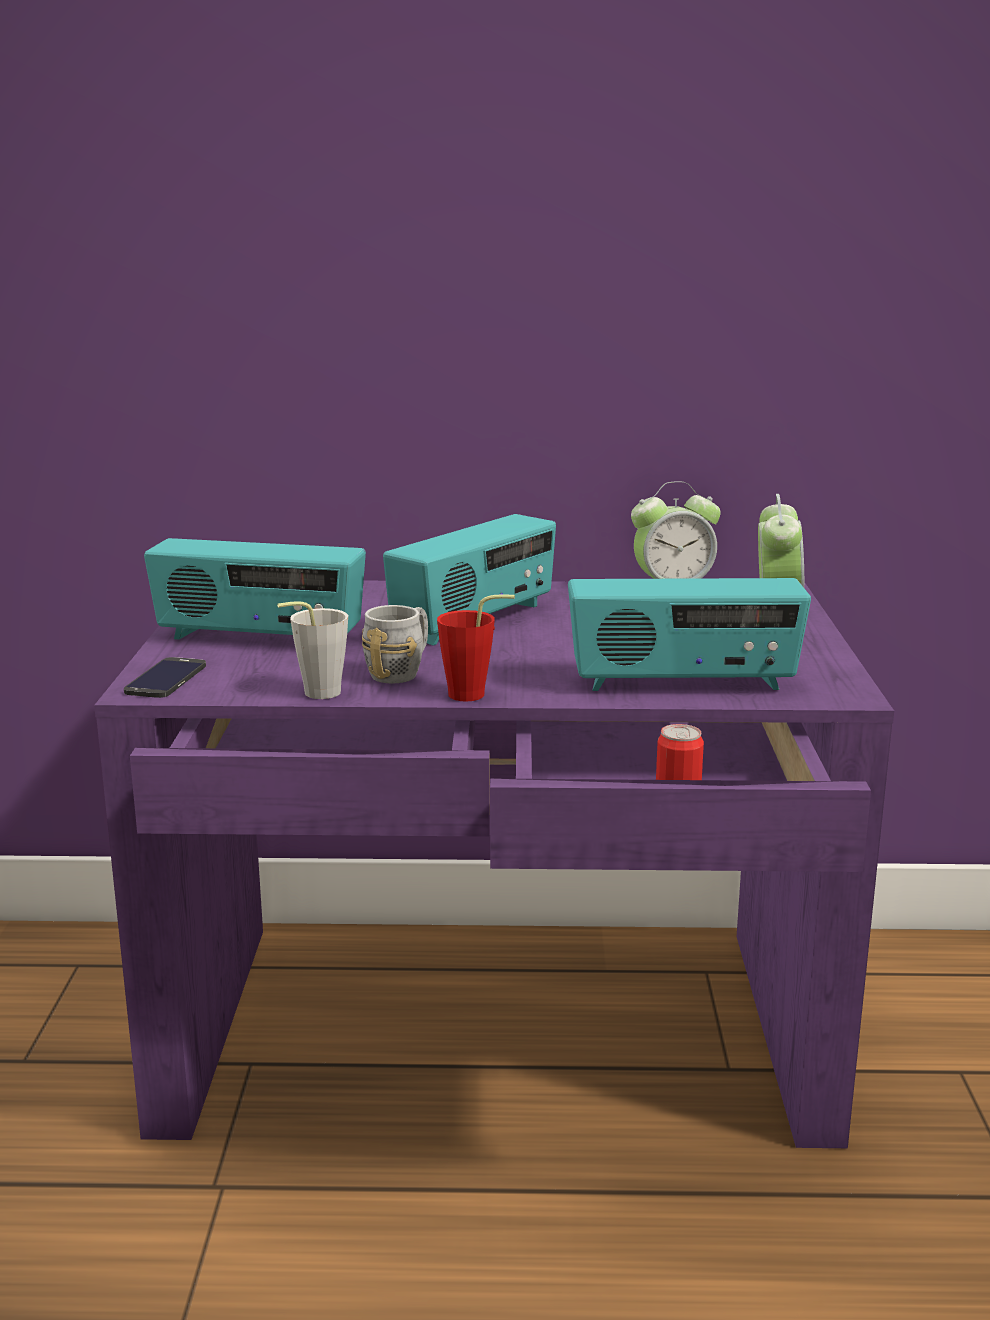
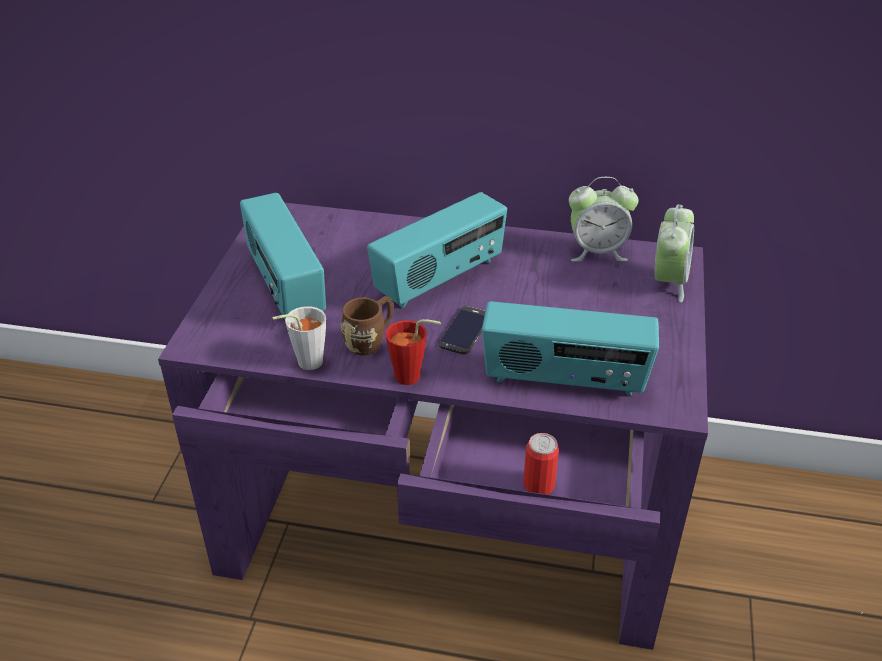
camera: 10 degrees right, 20 degrees up
phone [124,657,206,698] -> phone moved to [439,306,485,354]
radio [144,538,366,640] -> radio turned 45 degrees clockwise [240,193,326,319]
grey mug [362,605,428,683] -> brown mug [341,296,393,355]

